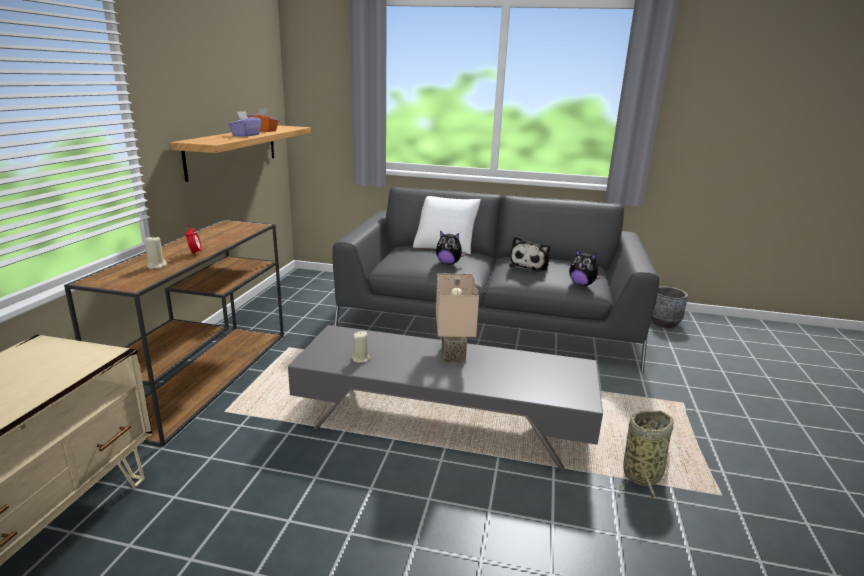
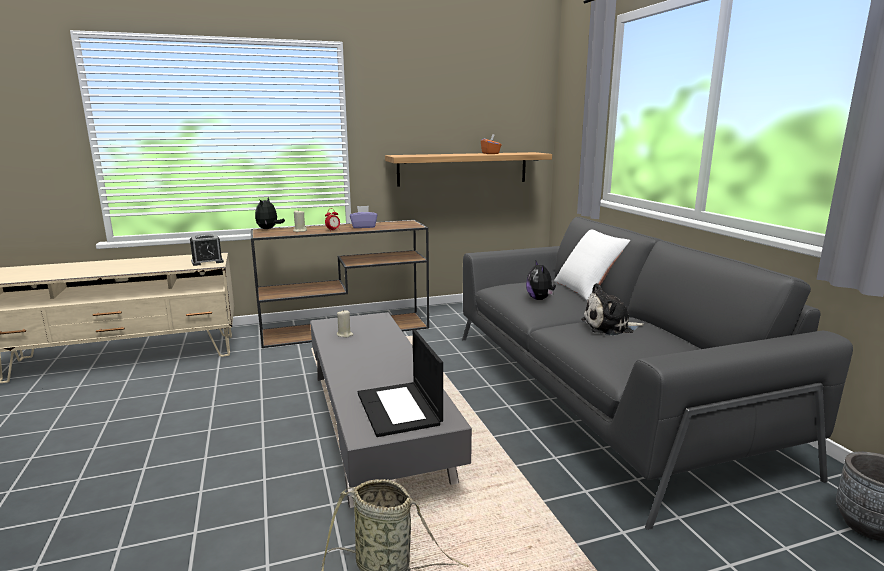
camera: 60 degrees right, 5 degrees down
purple tissue box [228,111,261,137] -> purple tissue box moved to [350,206,377,228]
beige table lamp [436,273,479,363] -> none
plush toy [569,249,602,286] -> plush toy moved to [255,197,285,229]
none -> alarm clock [190,233,224,266]
none -> laptop [358,330,443,437]

